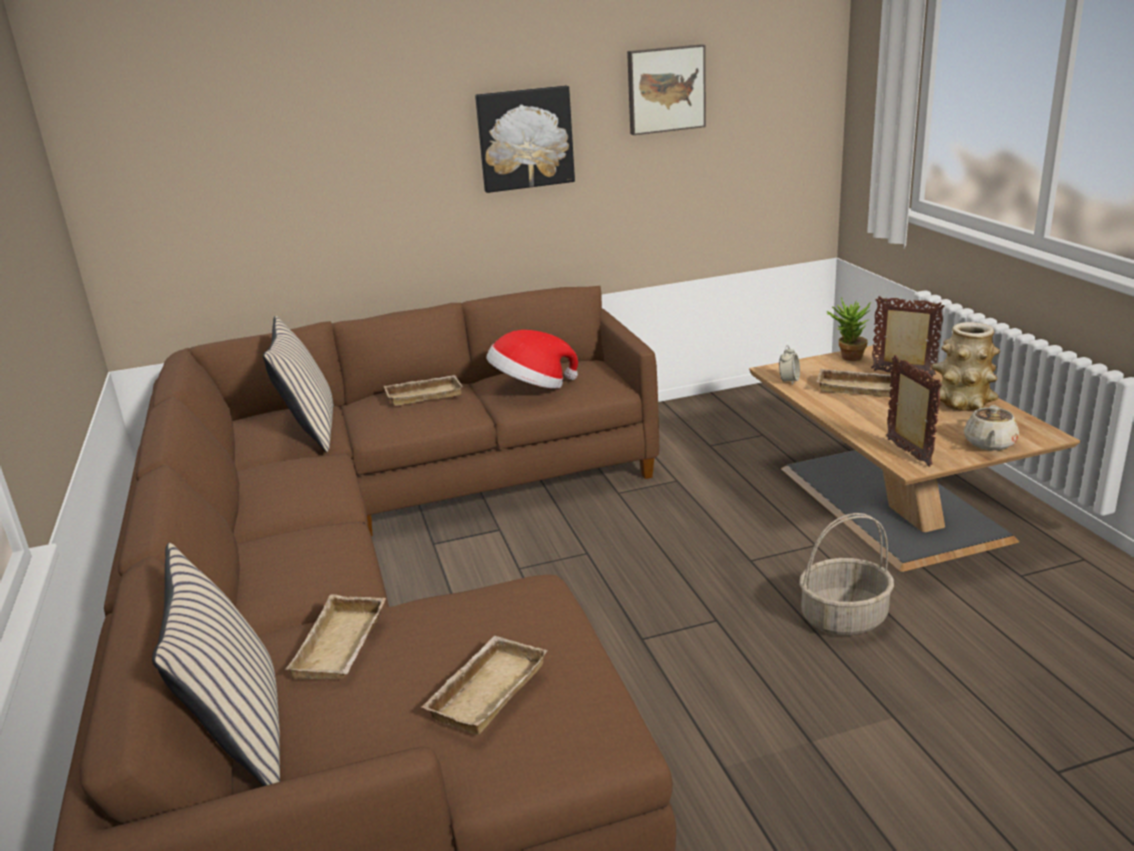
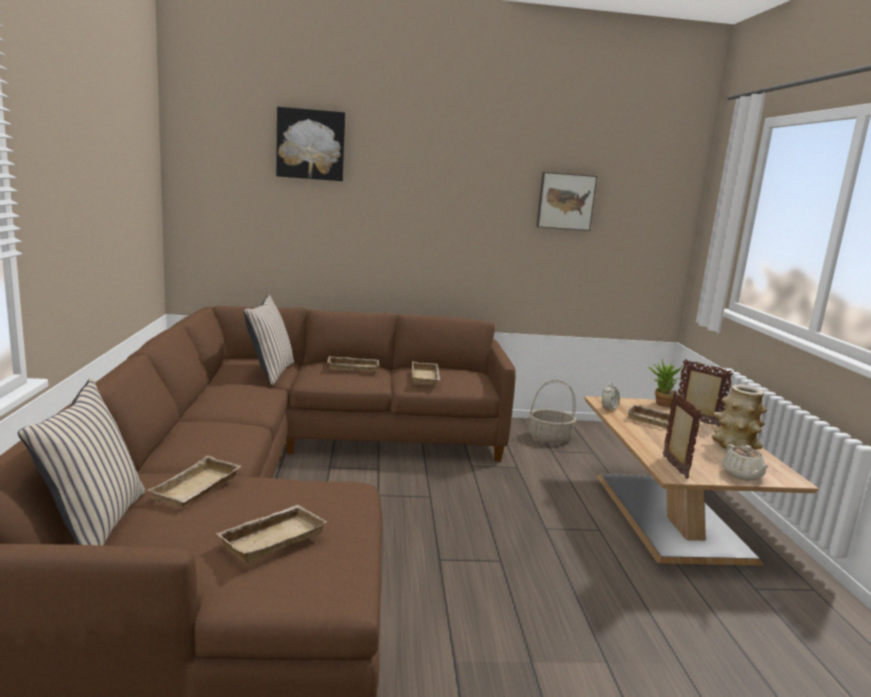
camera: 10 degrees right, 10 degrees down
picture [475,86,575,193] -> picture moved to [276,107,345,181]
hat [486,330,578,389] -> beige tray [412,361,440,384]
basket [799,513,894,636] -> basket moved to [529,380,576,443]
beige teapot [964,405,1019,451] -> beige teapot turned 45 degrees counterclockwise [722,444,769,481]

